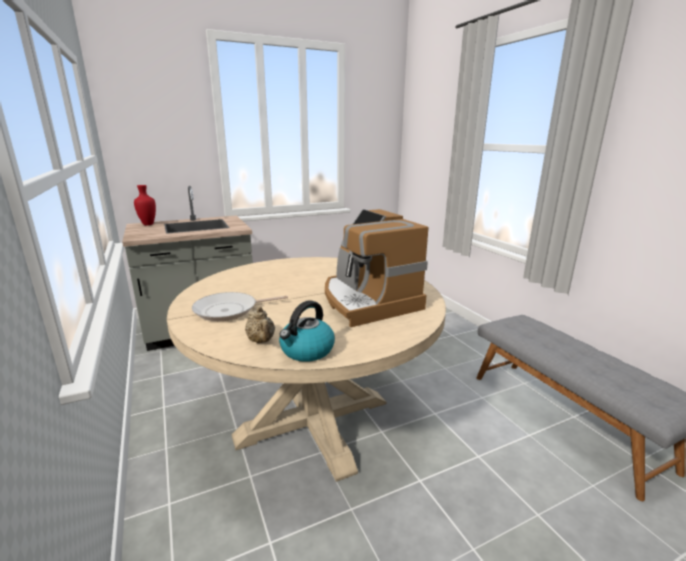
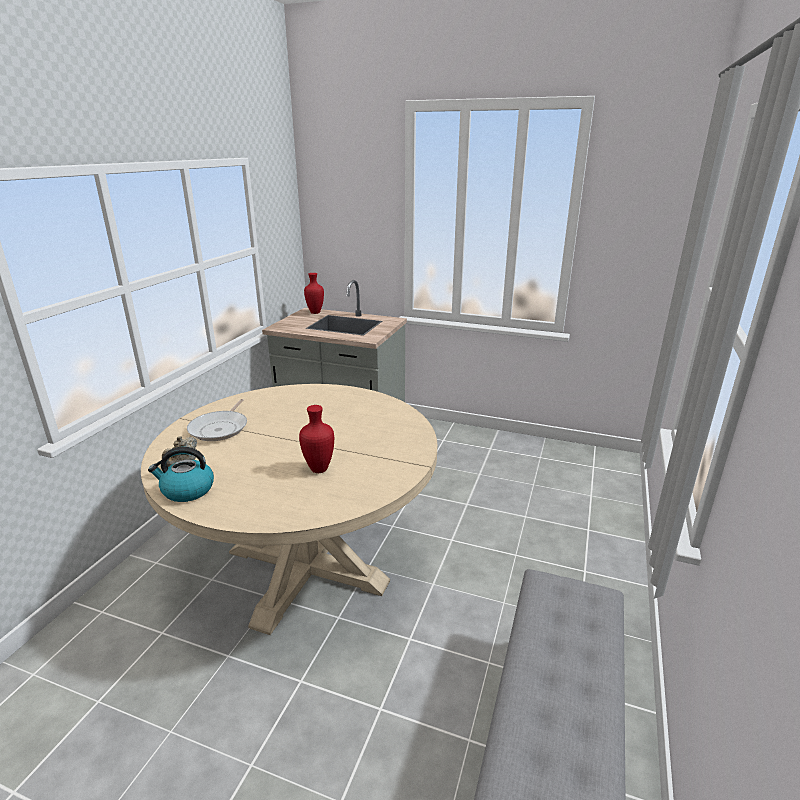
camera: 45 degrees right, 5 degrees up
frying pan [192,292,288,321] -> frying pan turned 105 degrees counterclockwise [187,399,247,441]
coffee machine [325,209,428,327] -> red vase [299,405,334,473]

